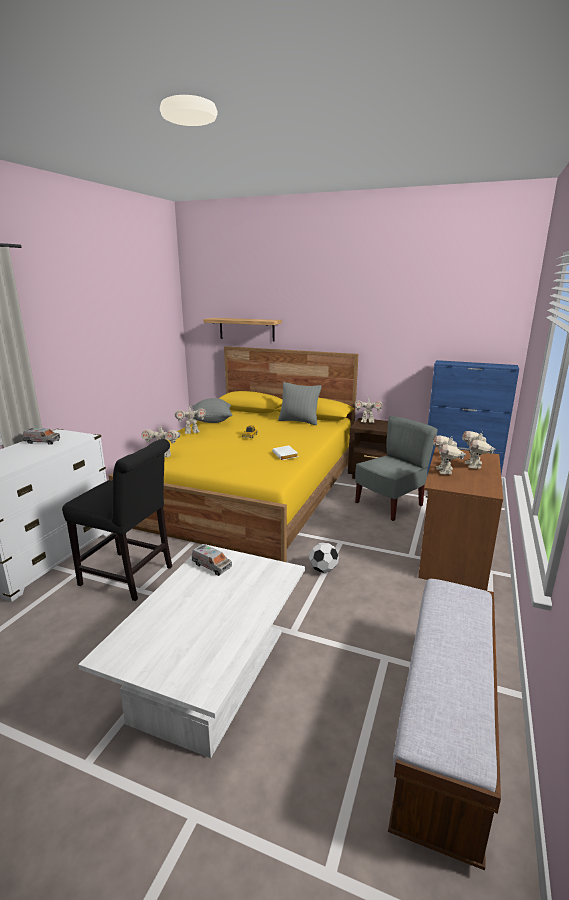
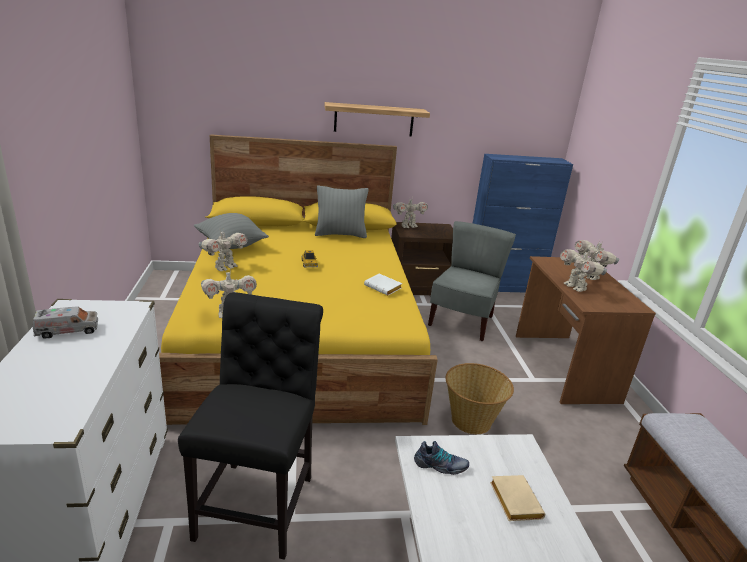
camera: 30 degrees left, 5 degrees up
black chair [62,439,172,601] -> black chair turned 75 degrees counterclockwise [178,292,323,560]
toy truck [192,544,232,576] -> shoe [414,441,469,475]
shelf [203,318,282,341] -> shelf moved to [325,102,430,137]
football [309,543,339,573] -> basket [446,363,514,434]
none -> beige book [490,475,545,521]

